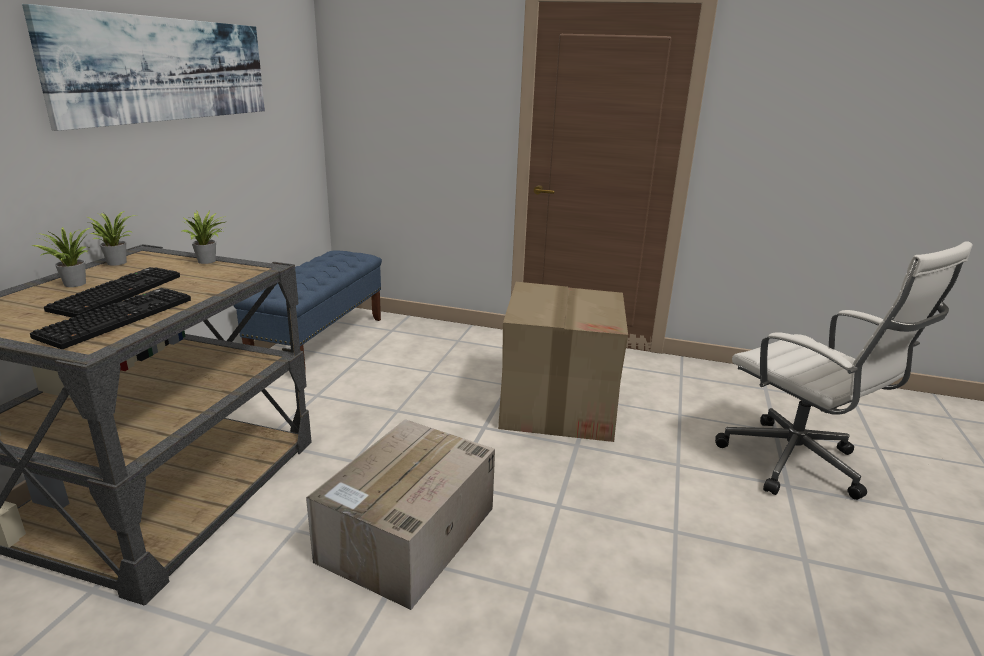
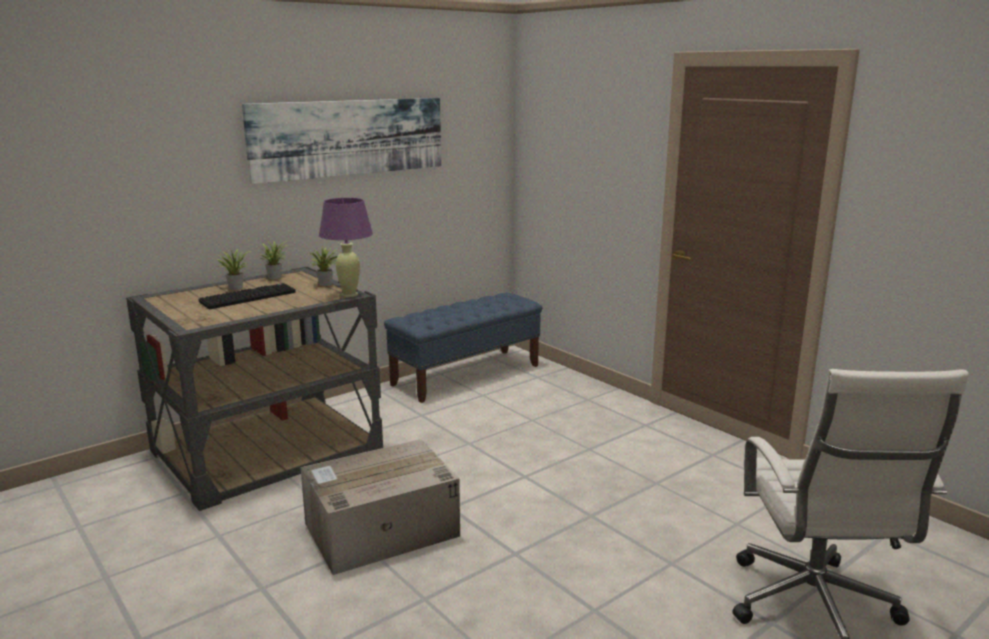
camera: 35 degrees right, 5 degrees down
keyboard [30,288,191,349] -> none
cardboard box [498,282,628,442] -> none
none -> purple table lamp [319,198,373,297]

